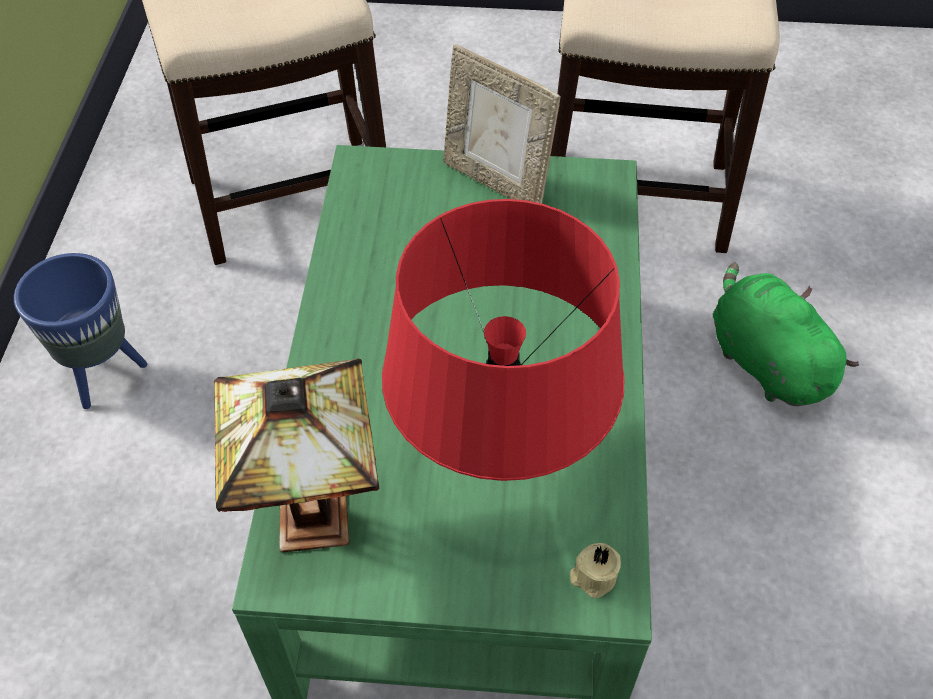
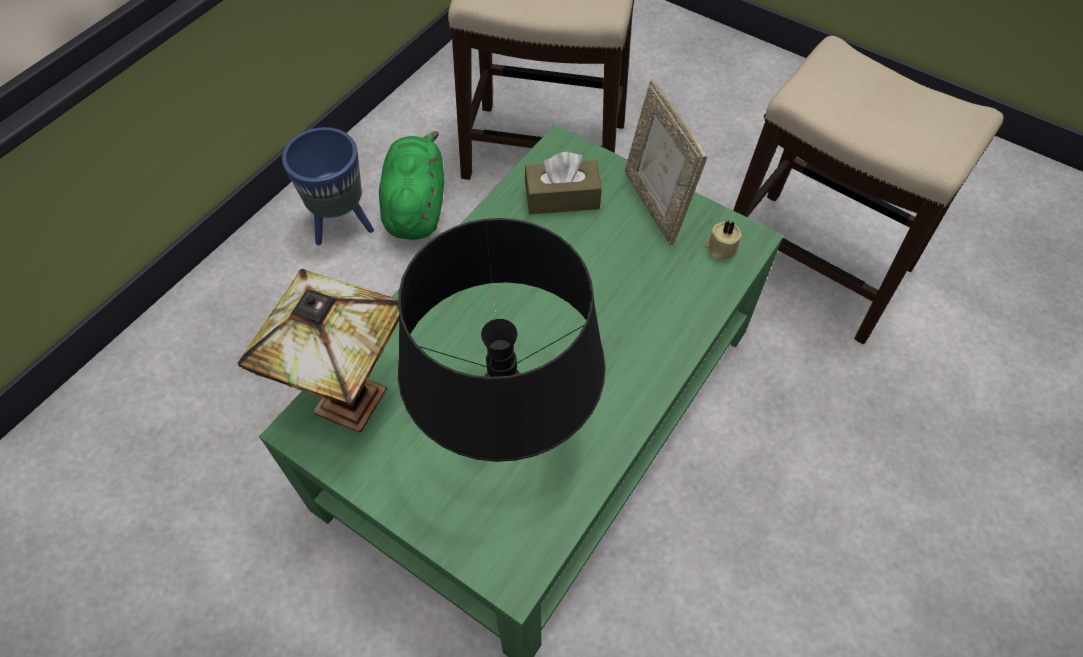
camera: 30 degrees right, 5 degrees up
red table lamp [382,199,625,481] -> black table lamp [398,218,606,462]
beige candle [570,543,621,598] -> beige candle moved to [705,221,742,259]
green plush toy [713,263,859,406] -> green plush toy moved to [379,131,444,240]
none -> brown tissue box [525,152,602,214]

